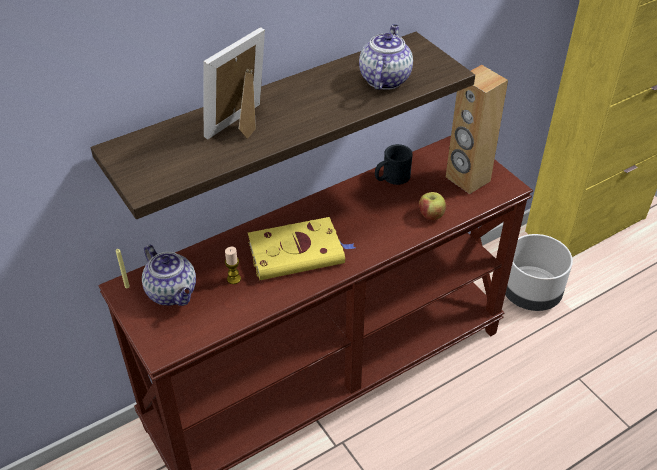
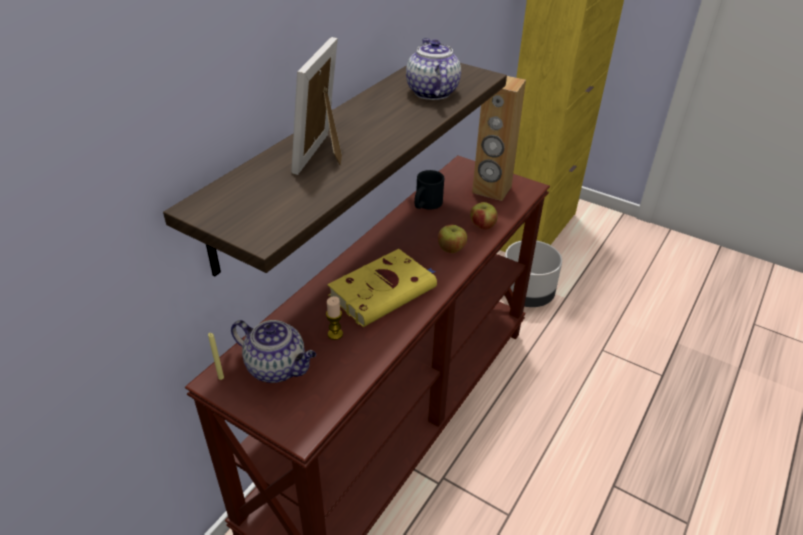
camera: 25 degrees left, 5 degrees down
none -> apple [438,225,467,253]

